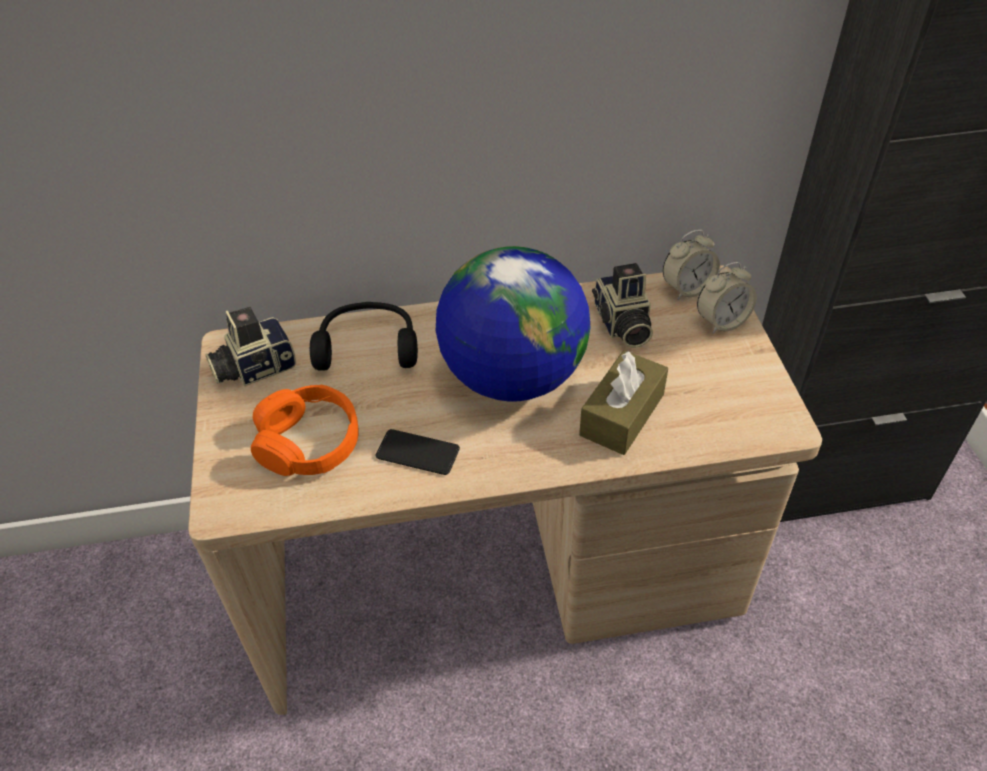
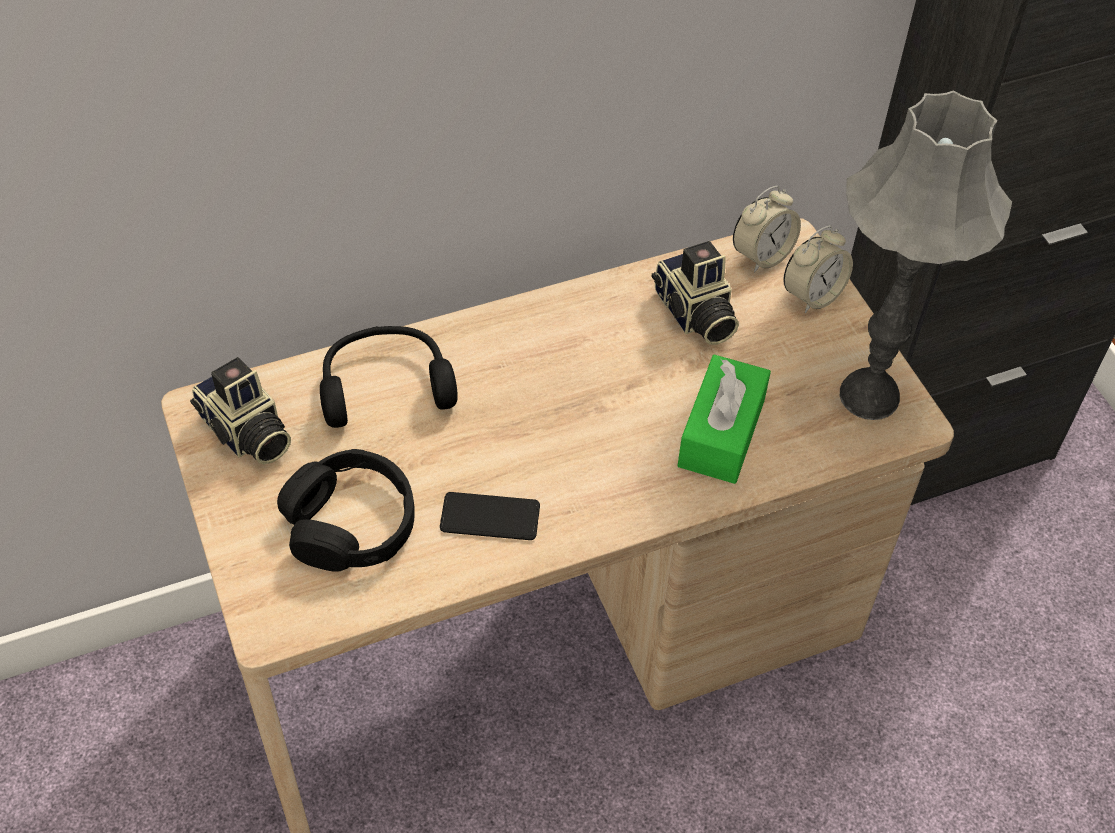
camera: 15 degrees left, 5 degrees up
camera [205,307,296,386] -> camera turned 90 degrees counterclockwise [190,357,291,465]
orange headphones [251,384,359,476] -> black headphones [277,449,414,572]
globe [436,246,590,402] -> none
brown tissue box [579,350,668,455] -> green tissue box [677,355,771,484]
none -> grey table lamp [840,90,1012,420]

